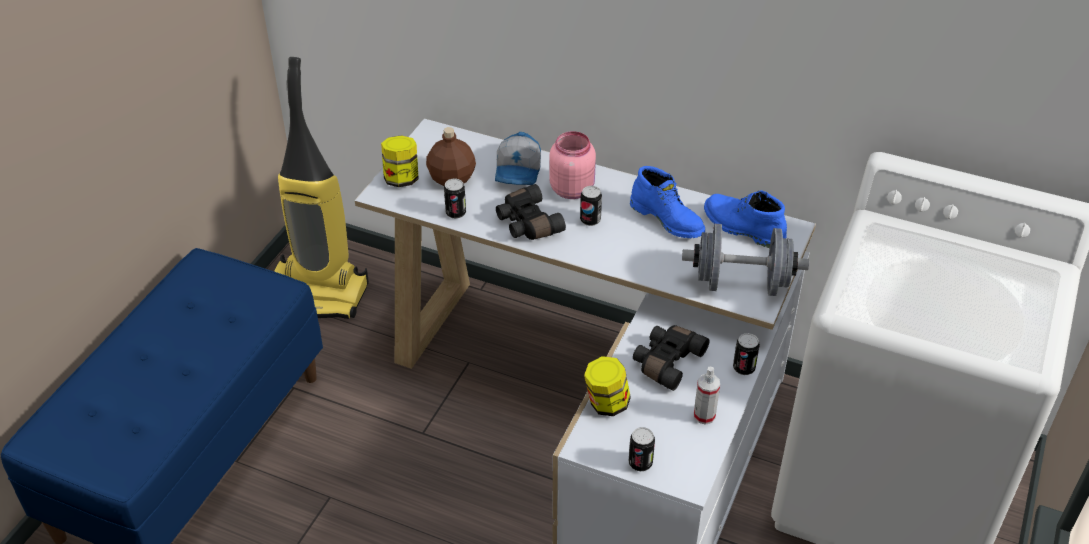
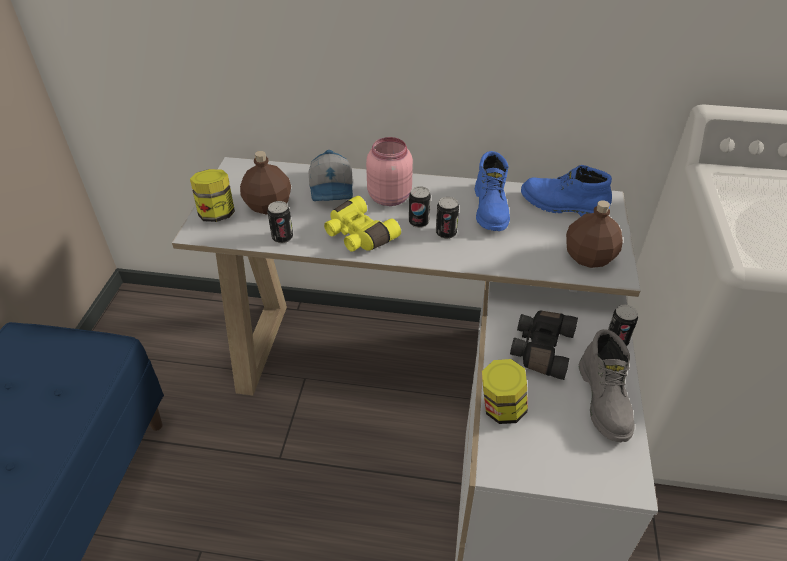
camera: 15 degrees left, 0 degrees up
vacuum cleaner [274,57,369,319] -> none
black binoculars [496,184,566,240] -> yellow binoculars [324,196,401,252]
can [629,427,655,472] -> can moved to [436,197,459,239]
blue boot [630,166,705,238] -> blue boot turned 60 degrees clockwise [475,151,510,231]
grey dumbbell [682,224,809,296] -> brown bottle [566,200,623,268]
spray bottle [694,367,720,425] -> grey boot [578,329,634,442]

